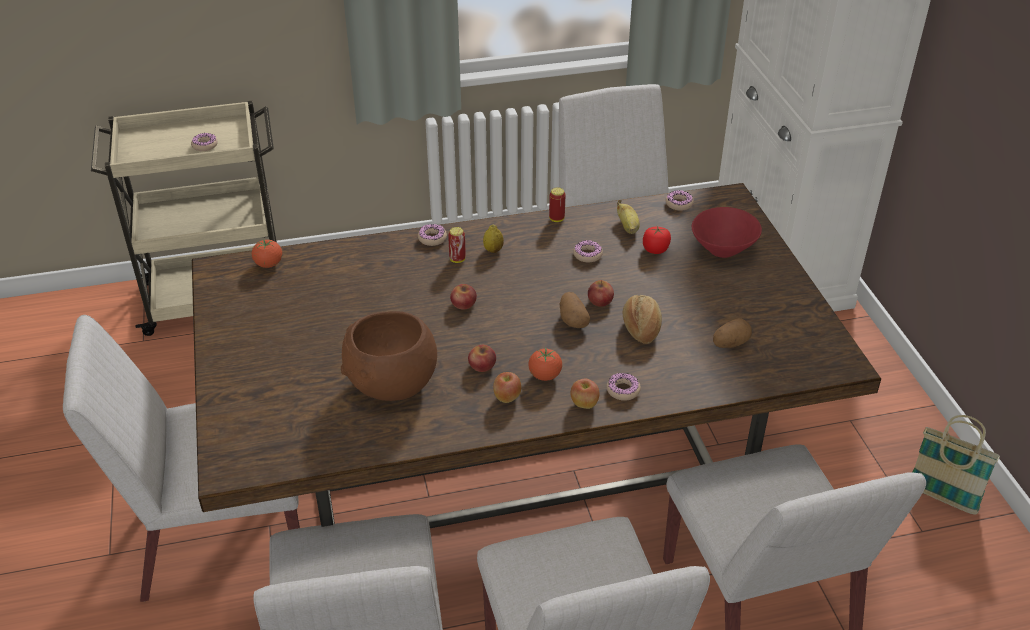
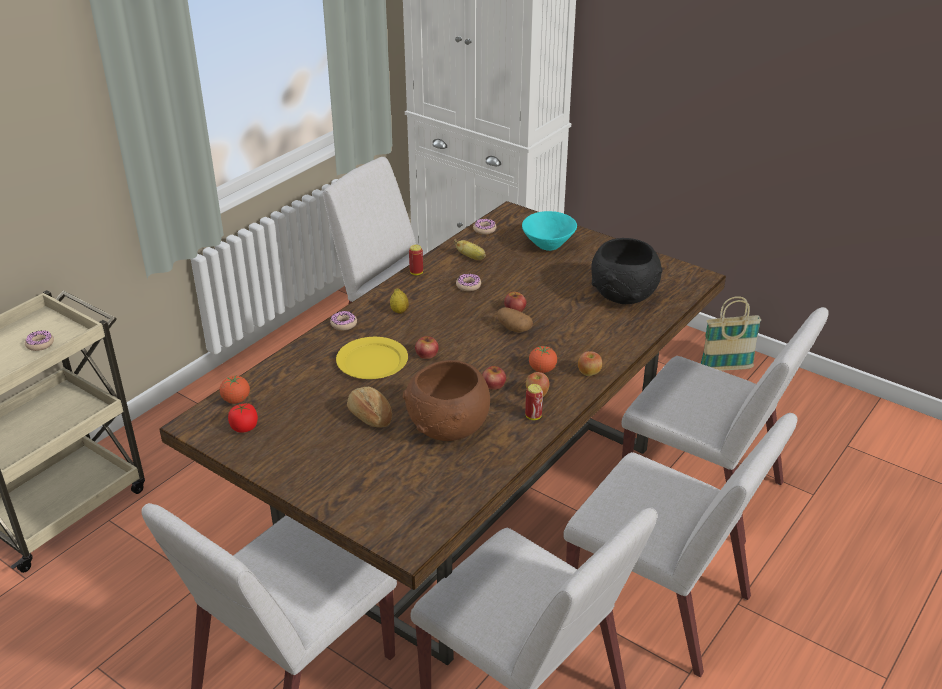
camera: 40 degrees left, 5 degrees down
can [448,227,465,263] -> can moved to [525,384,543,420]
donut [606,373,641,400] -> none
bread [623,295,662,344] -> bread moved to [347,387,392,428]
tomato [643,226,671,254] -> tomato moved to [228,403,258,433]
red bowl [692,207,762,258] -> turquoise bowl [522,211,577,251]
potato [713,318,752,348] -> black bowl [591,238,662,304]
none -> yellow plate [336,337,408,379]

